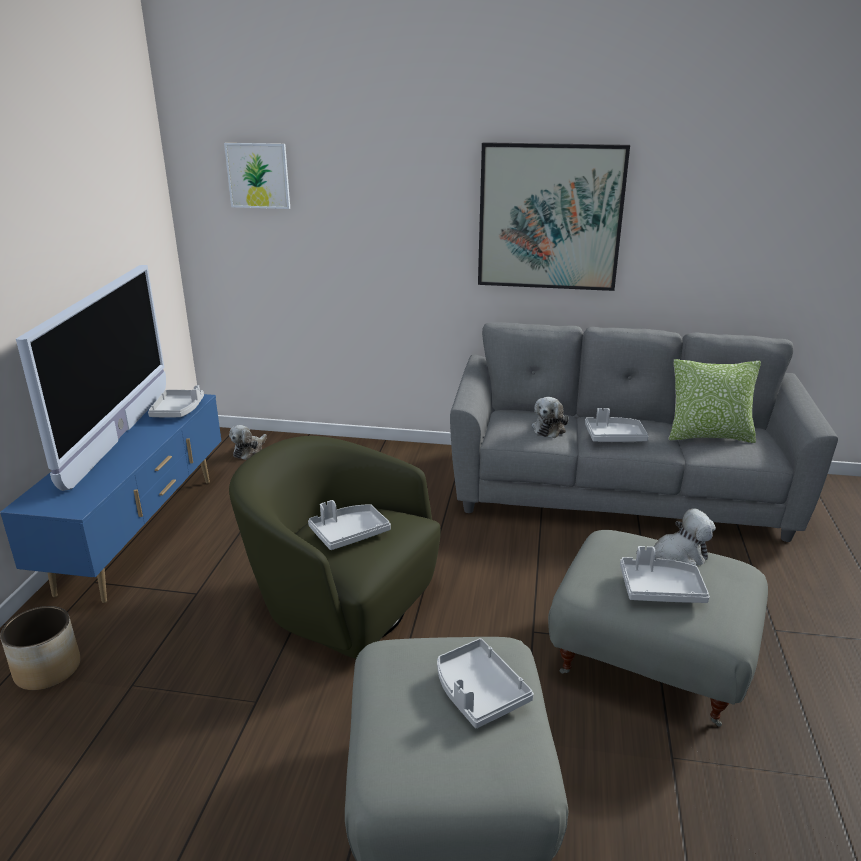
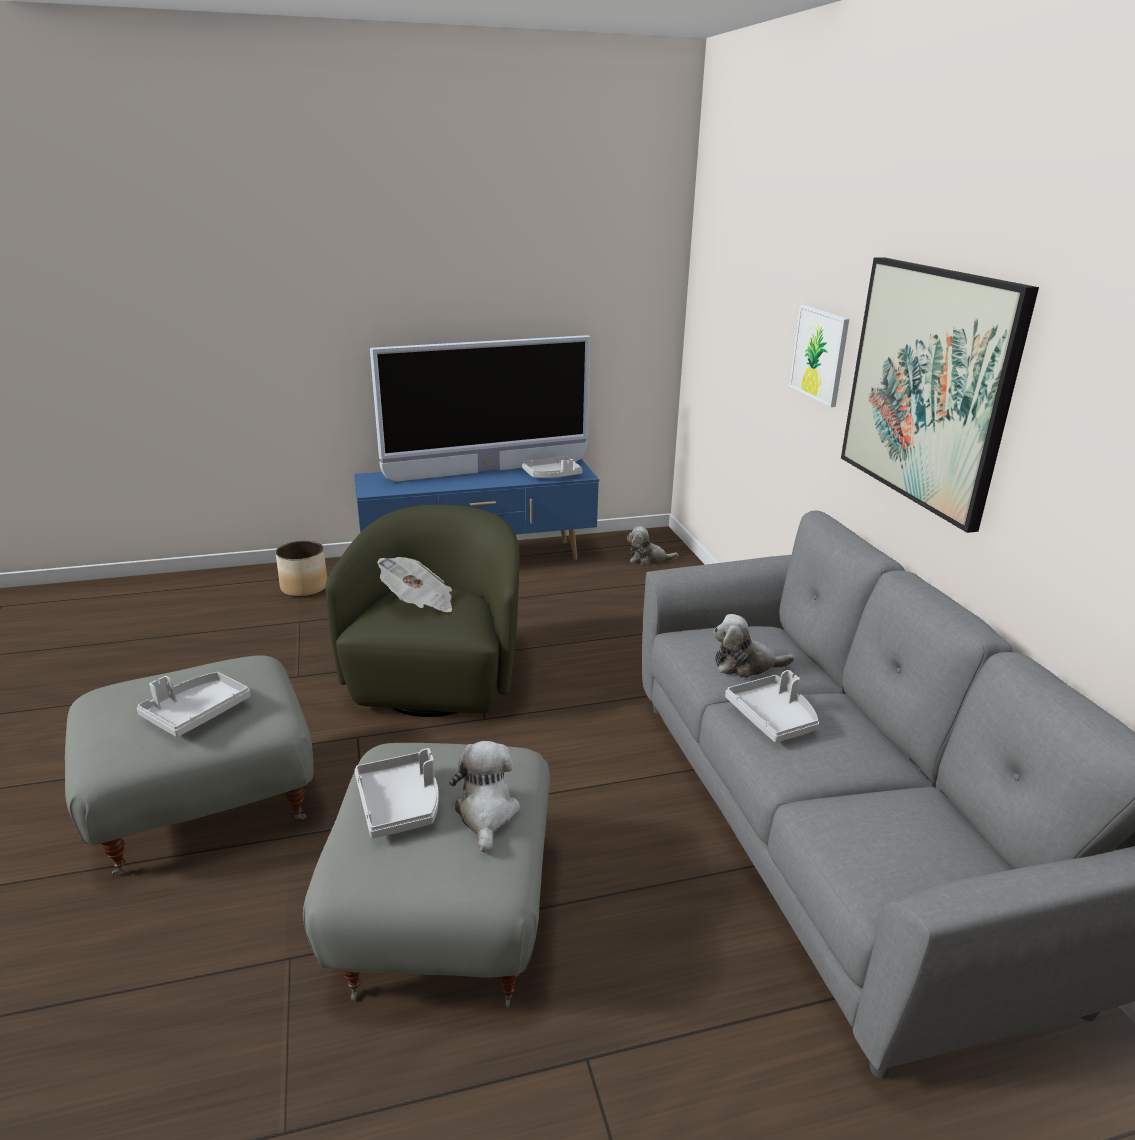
camera: 65 degrees right, 0 degrees up
picture [224,143,290,209] -> picture moved to [789,305,849,407]
grey tray [308,500,391,550] -> newspaper [378,557,452,612]
plush toy [636,508,716,566] -> plush toy turned 150 degrees counterclockwise [449,741,520,853]
pillow [668,359,761,443] -> none

